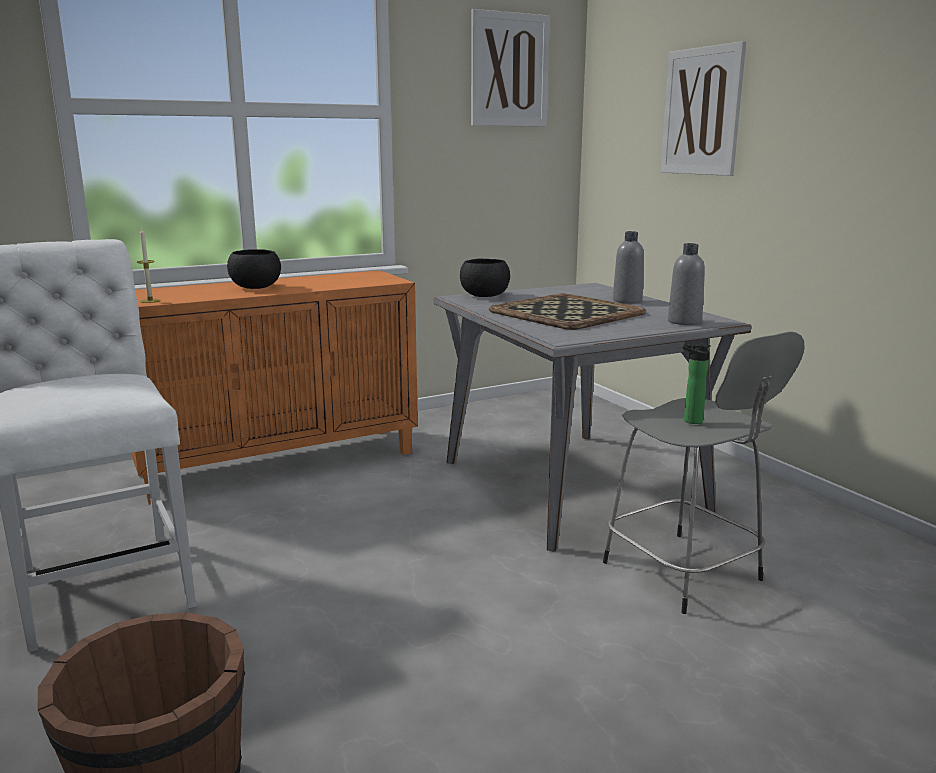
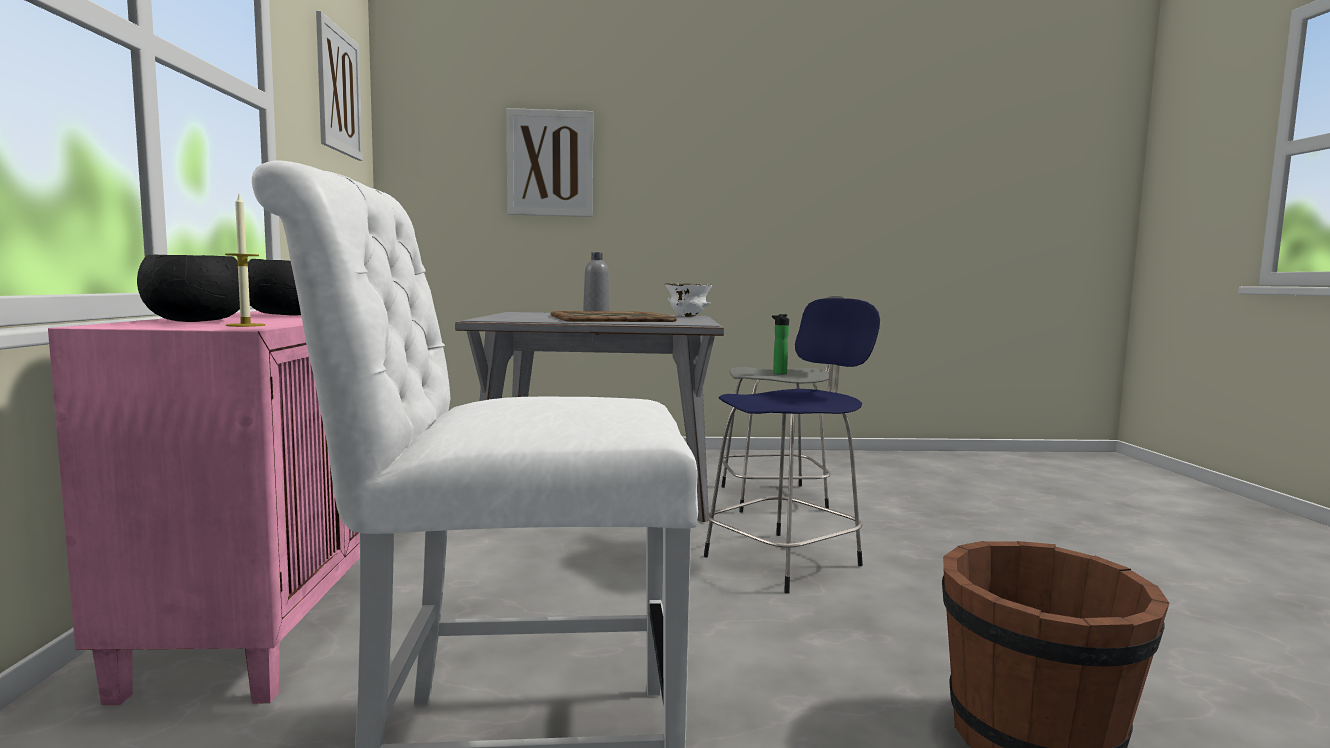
camera: 65 degrees left, 10 degrees down
orange cabinet [131,270,418,505] -> pink cabinet [48,311,360,705]
black bowl [460,259,510,297] -> black bowl moved to [137,255,240,322]
grey bottle [668,243,705,325] -> white bowl [665,283,713,317]
none -> blue stool [704,298,880,594]

